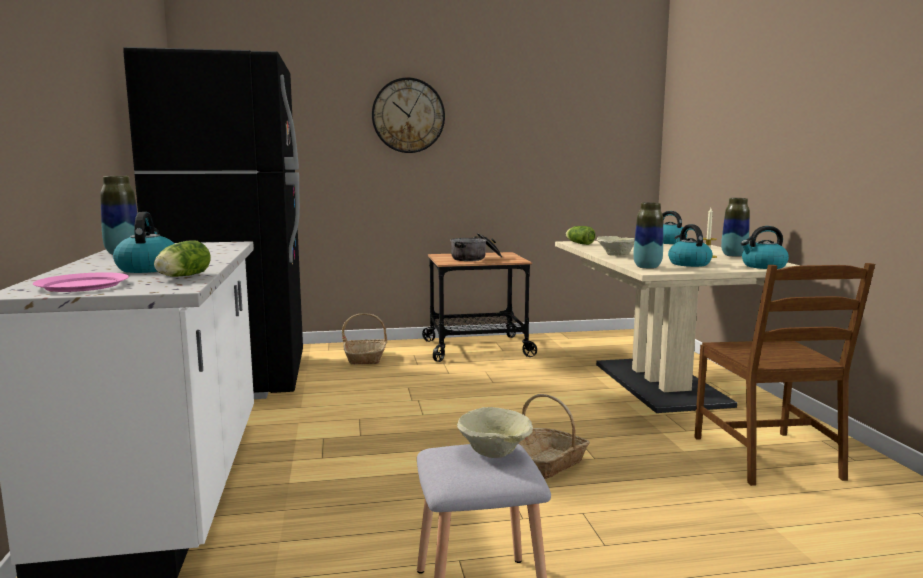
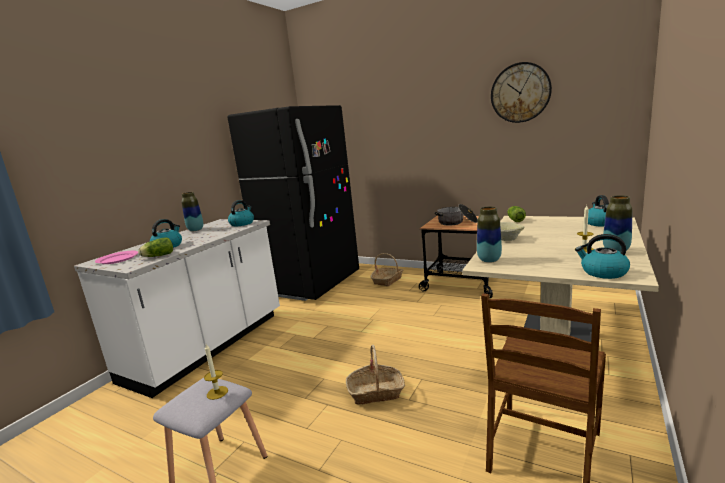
camera: 40 degrees right, 5 degrees up
wall clock [372,77,445,153] -> wall clock moved to [491,62,552,123]
beige bowl [457,407,533,458] -> candle [204,344,228,400]
kettle [668,224,713,267] -> kettle moved to [228,200,254,226]

